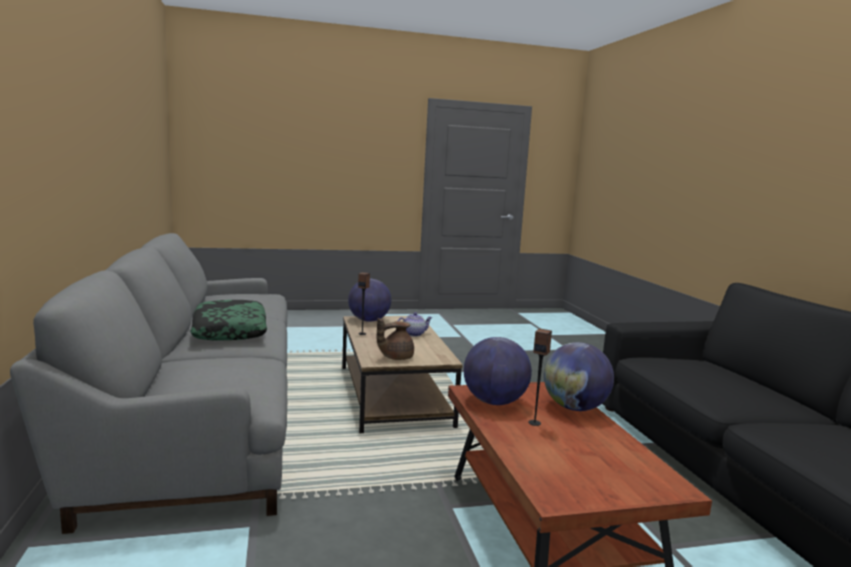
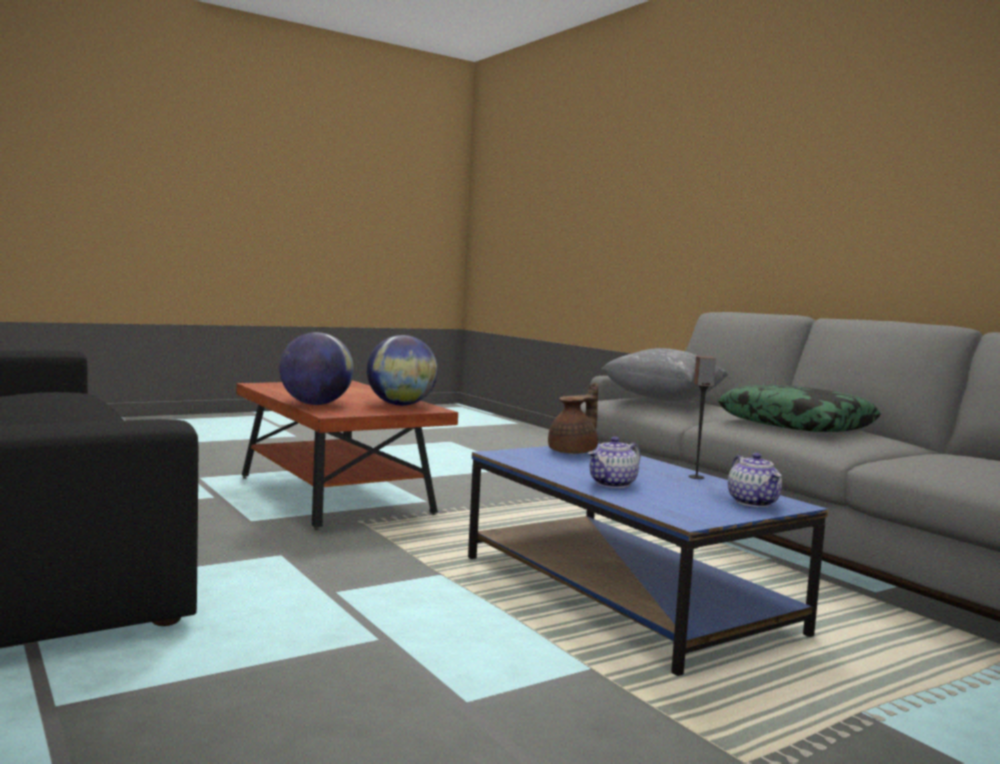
camera: 160 degrees right, 5 degrees down
brown coffee table [342,316,463,433] -> blue coffee table [468,443,828,676]
globe [348,279,391,322] -> teapot [728,453,782,507]
speaker [528,328,552,426] -> none
none -> grey pillow [602,348,728,401]

